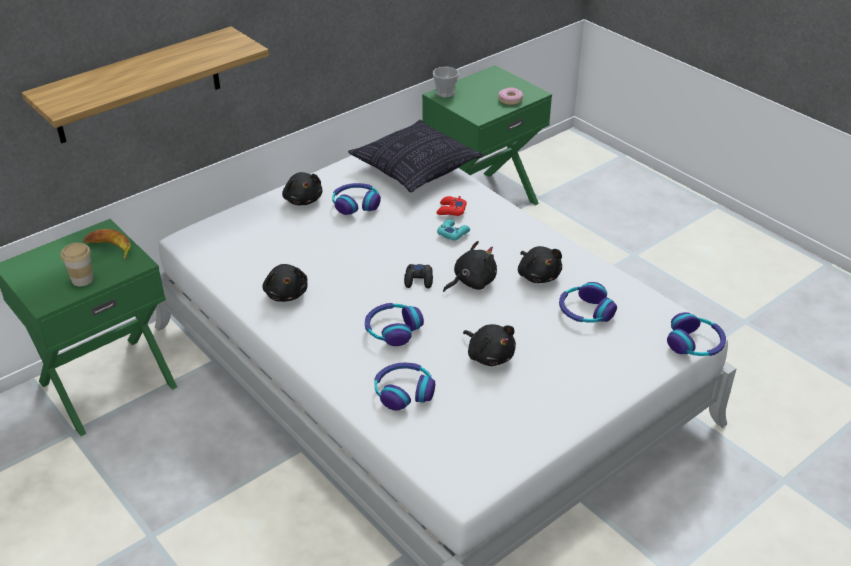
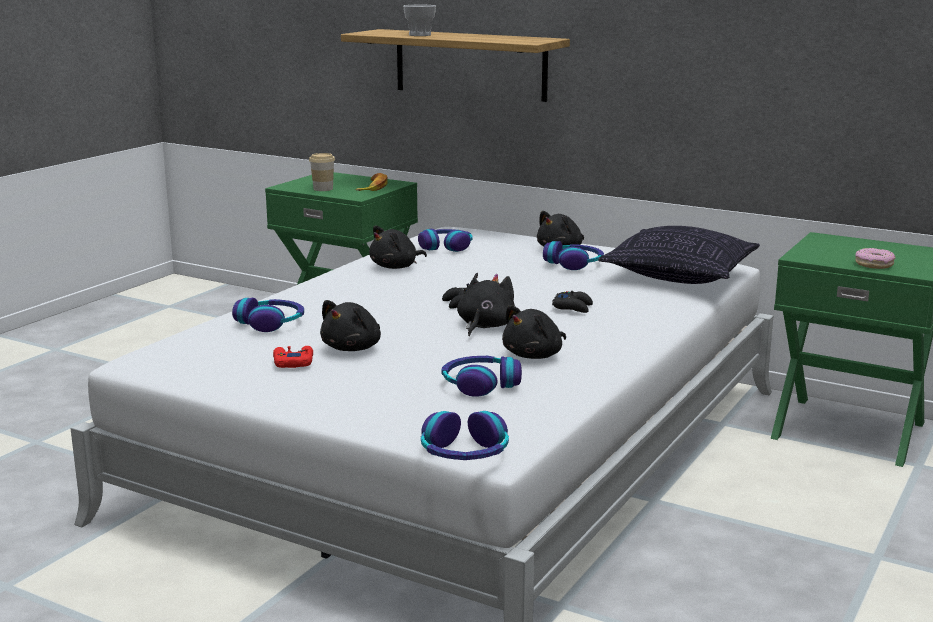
camera: 70 degrees right, 20 degrees down
headphones [365,303,424,346] -> headphones moved to [418,229,473,252]
cup [433,67,459,98] -> cup moved to [403,5,436,36]
red game controller [437,196,467,216] -> red game controller moved to [273,346,313,368]
turquoise game controller [437,219,470,241] -> black game controller [552,291,593,313]
black plush toy [443,241,497,292] -> black plush toy turned 105 degrees counterclockwise [457,273,515,336]

